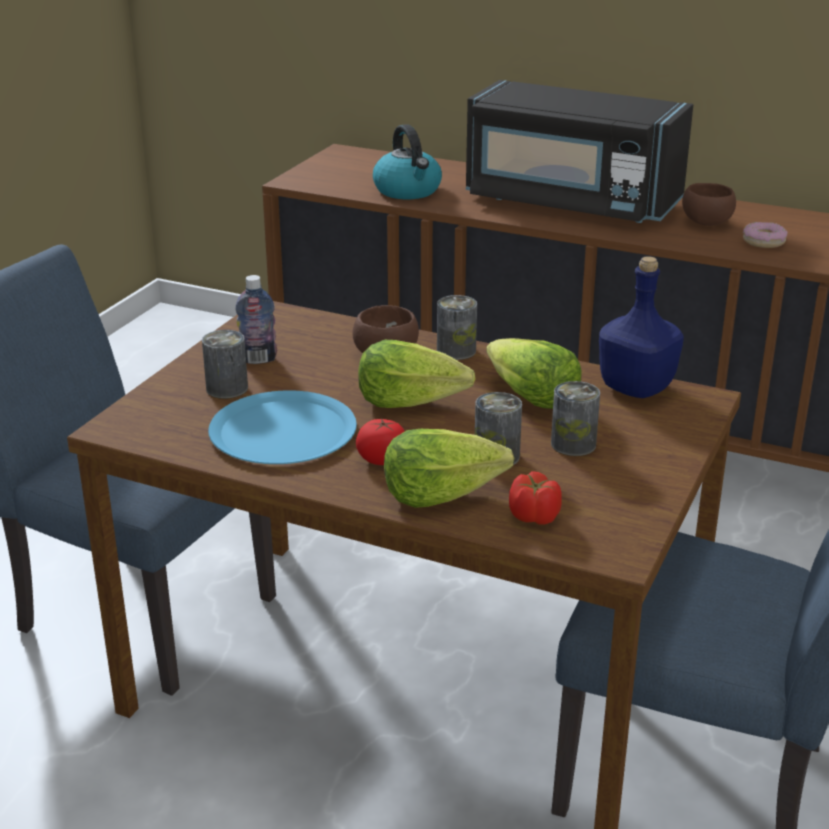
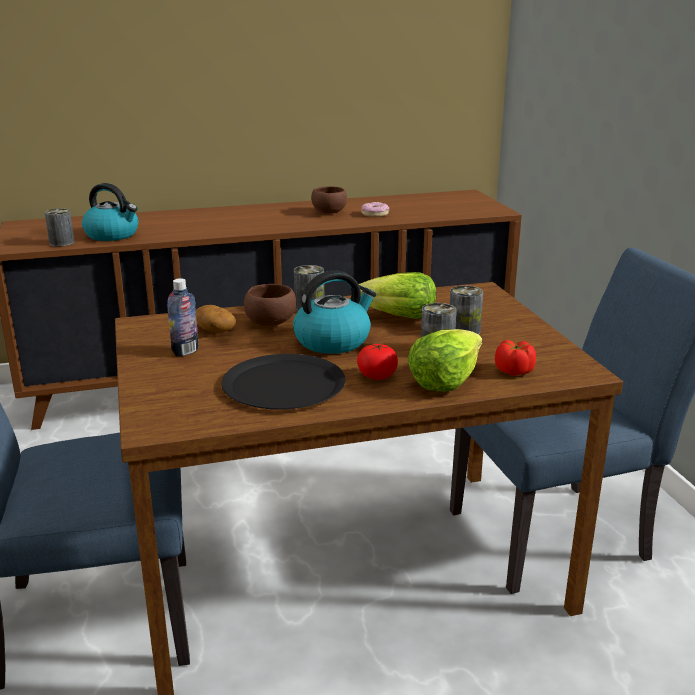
camera: 40 degrees left, 5 degrees down
can [202,330,248,399] -> can moved to [45,208,74,247]
blue plate [208,390,357,464] -> black plate [222,354,346,409]
lettuce [358,340,476,408] -> kettle [293,270,376,354]
black microwave [466,80,693,223] -> none
blue bottle [599,256,684,398] -> none
none -> potato [196,305,236,333]

